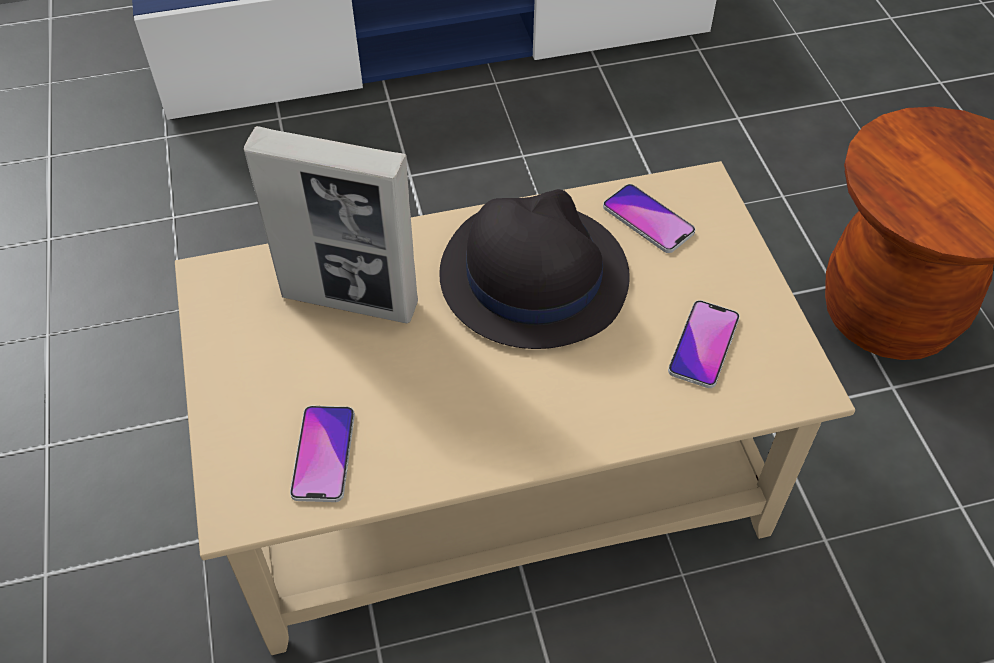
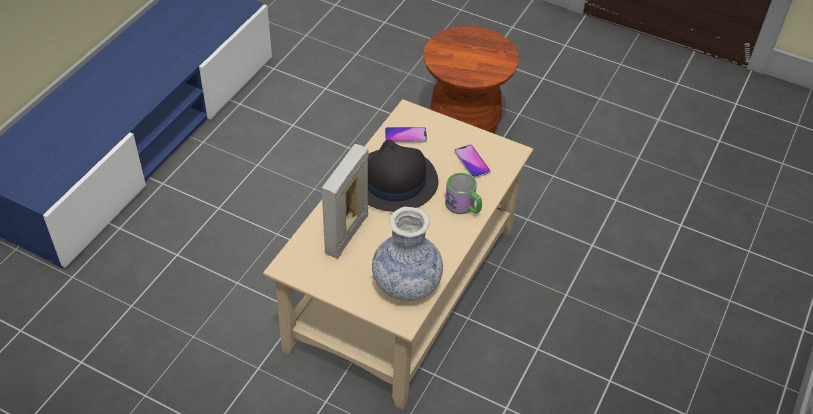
camera: 50 degrees left, 5 degrees down
picture frame [244,126,418,324] -> picture frame turned 150 degrees clockwise [322,144,368,259]
phone [290,406,355,502] -> vase [372,206,443,301]
none -> mug [445,173,482,214]

